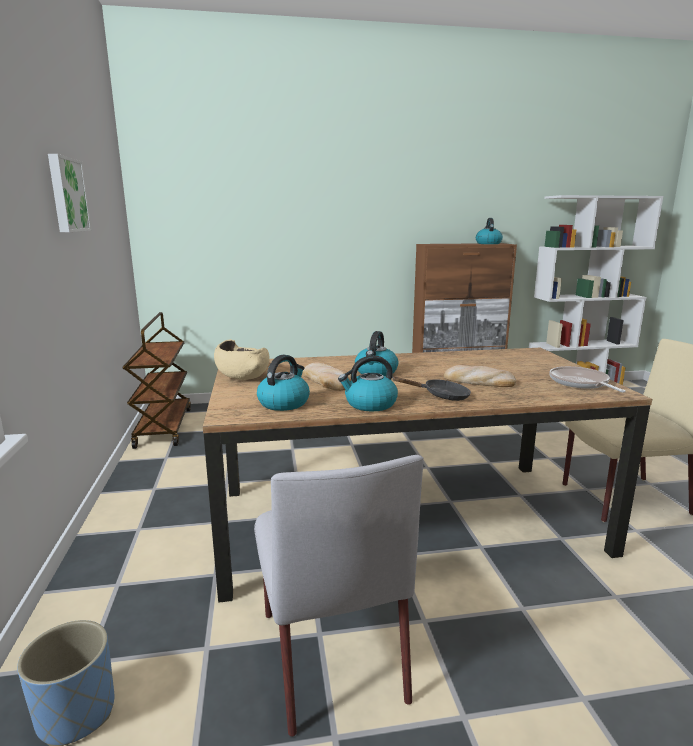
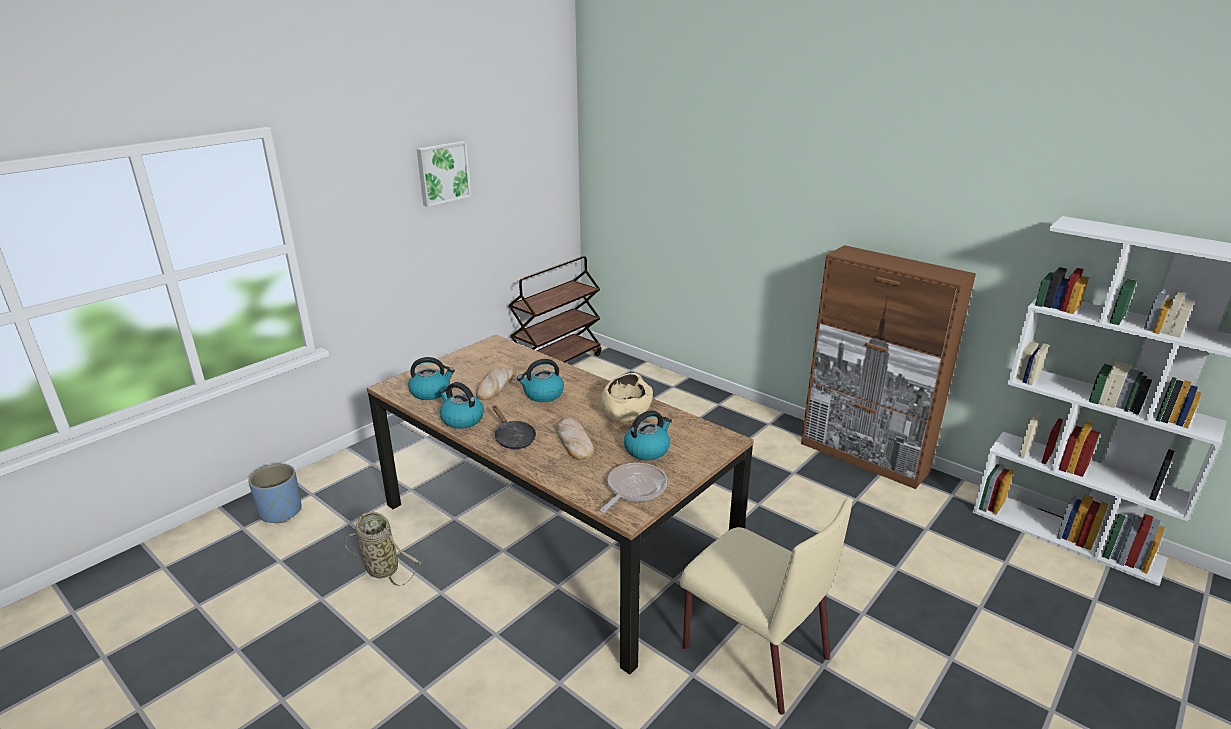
camera: 50 degrees right, 10 degrees up
beige bowl [214,339,269,380] -> beige bowl moved to [601,373,653,422]
grey chair [254,455,424,736] -> basket [345,511,421,586]
kettle [476,218,503,244] -> kettle moved to [624,410,672,460]

